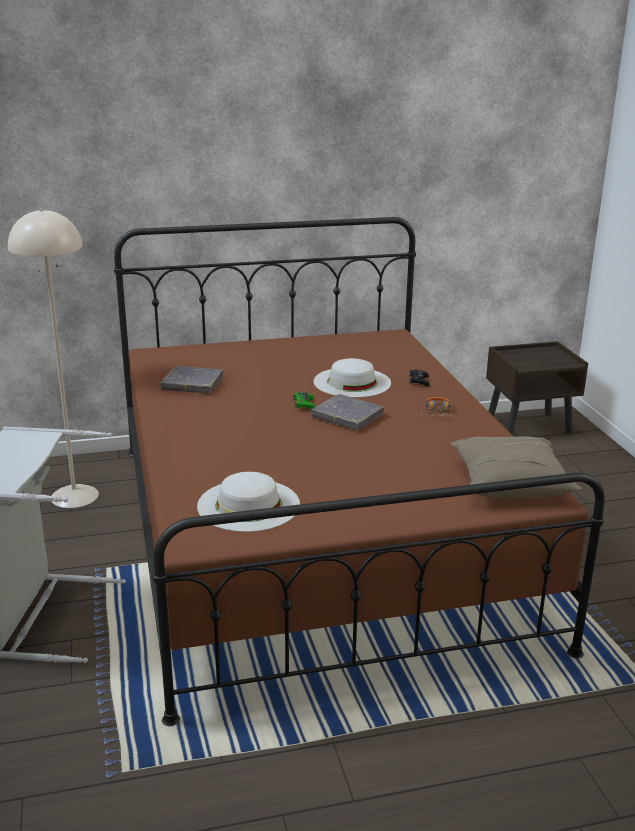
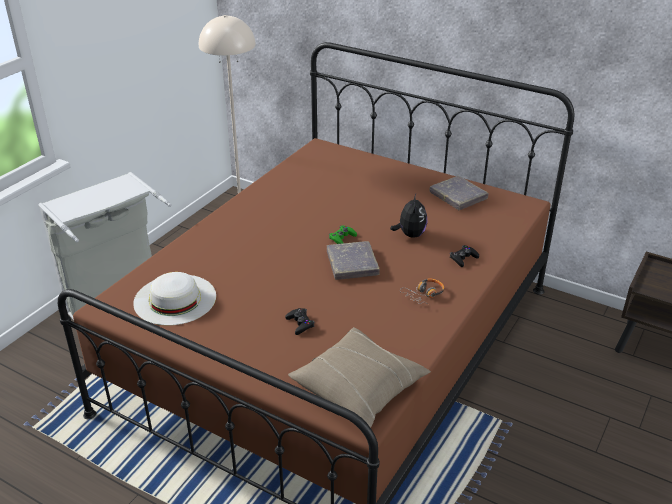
camera: 45 degrees right, 10 degrees up
grey book [160,366,223,394] -> grey book moved to [429,176,488,210]
white hat [314,358,391,398] -> plush toy [390,194,428,238]
none -> black game controller [285,308,315,335]

